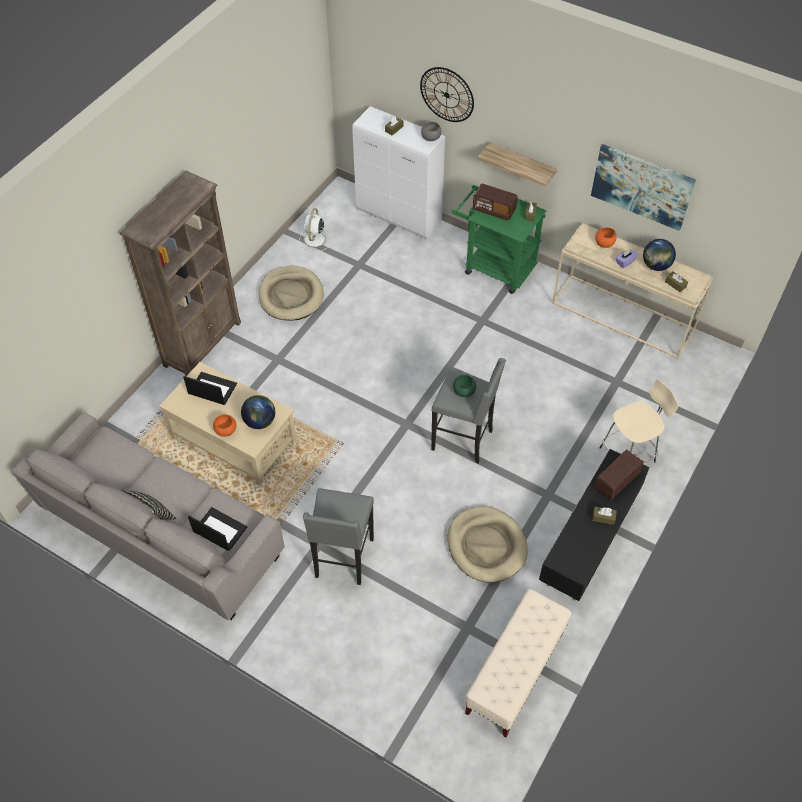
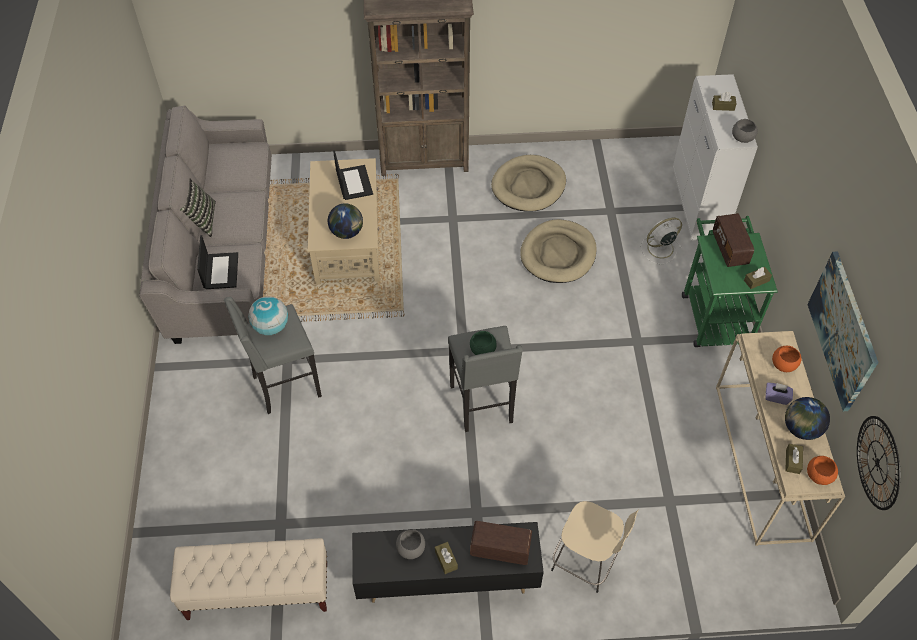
camera: 55 degrees right, 0 degrees up
orange bowl [213,414,237,437] -> orange bowl moved to [807,456,838,485]
white fan [299,208,330,252] -> white fan moved to [641,218,682,264]
wall clock [420,67,474,122] -> wall clock moved to [857,416,900,510]
beige dog bed [448,506,528,582] -> beige dog bed moved to [520,219,597,283]
shelf [478,143,557,187] -> none
none -> globe [248,296,288,335]
none -> grey bowl [396,529,425,559]

